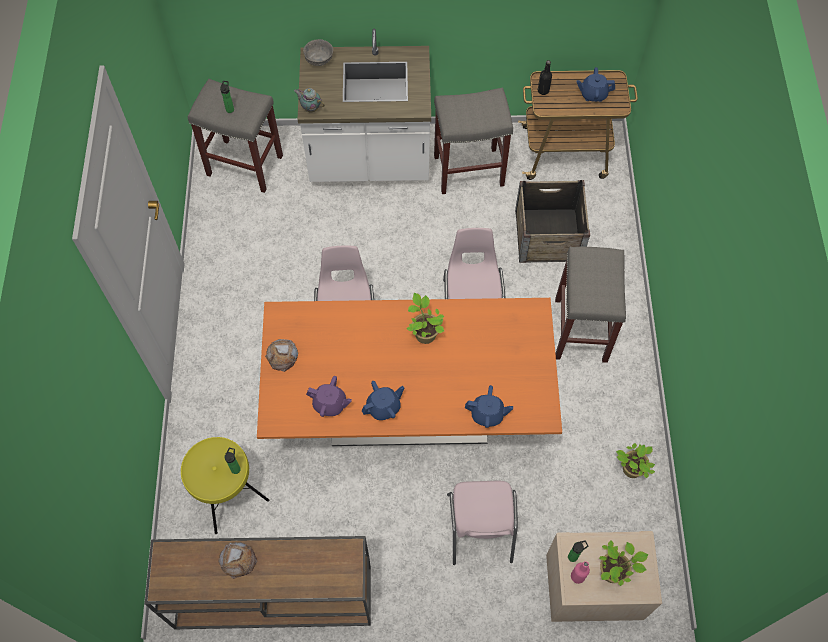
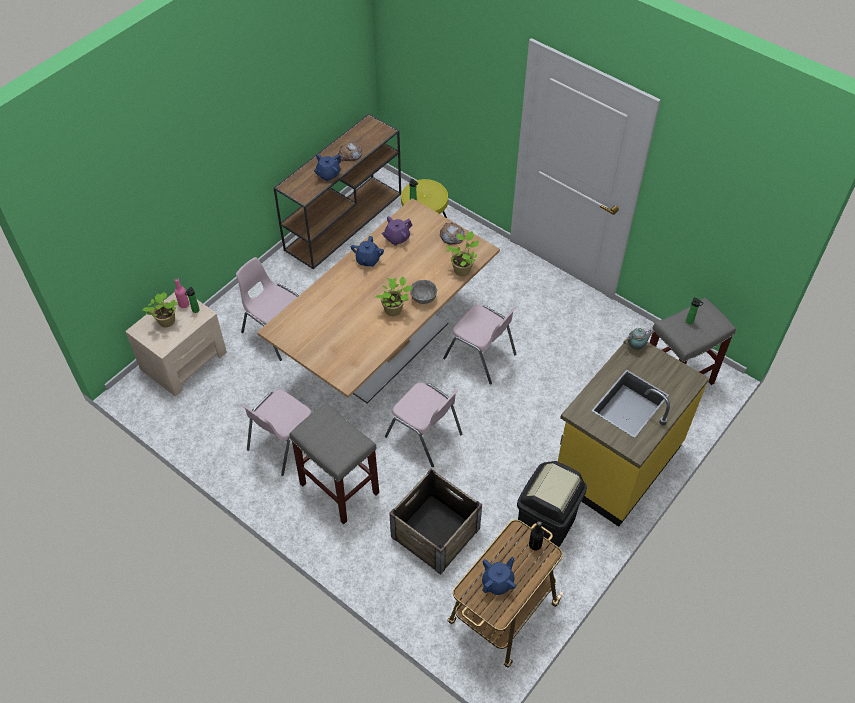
camera: 130 degrees right, 10 degrees down
orange dining table [257,298,562,446] -> beige dining table [257,198,500,404]
white counter [297,28,431,182] -> yellow counter [558,340,709,527]
grey bowl [303,39,333,66] -> grey bowl moved to [410,280,437,304]
grey stool [434,88,513,194] -> black trash can [517,461,587,552]
blue teapot [465,385,513,428] -> blue teapot moved to [314,154,341,182]
potted plant [616,443,655,478] -> potted plant moved to [446,231,479,276]
none -> pink chair [241,390,312,476]

